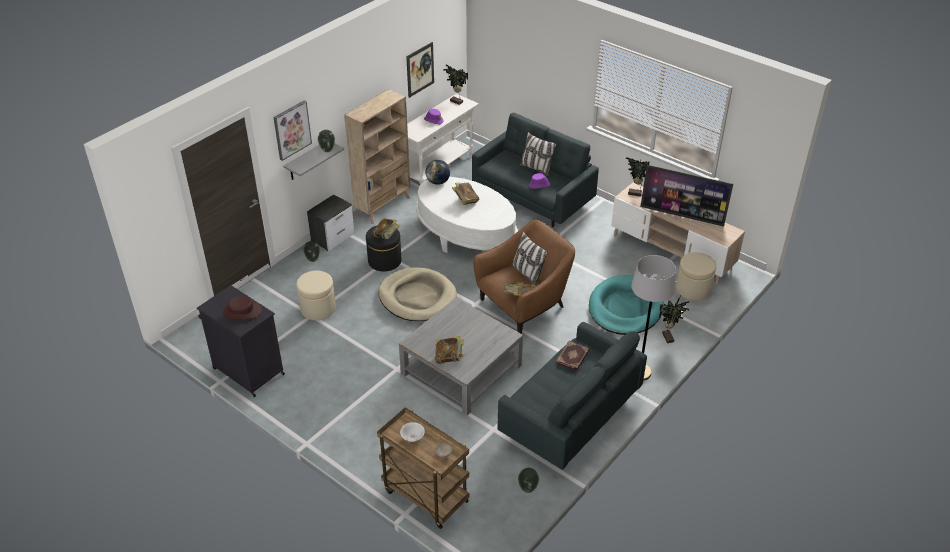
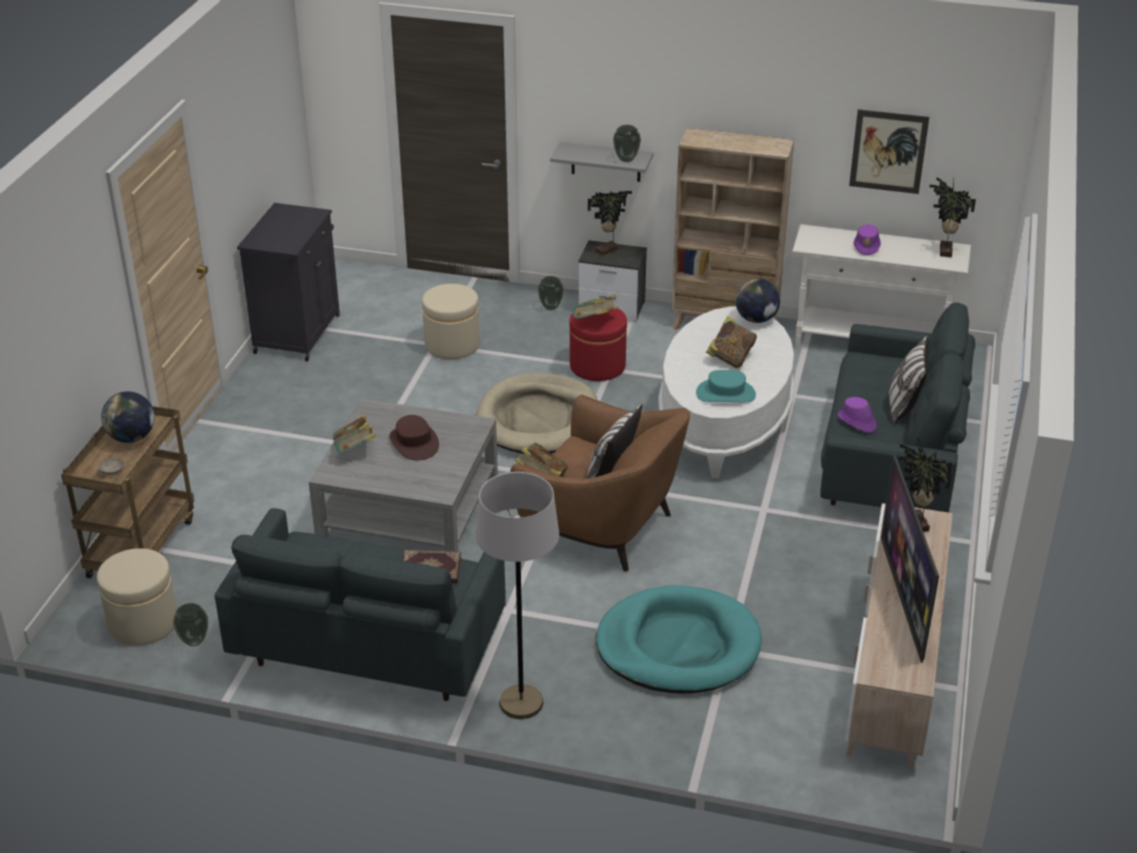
camera: 65 degrees right, 5 degrees down
brown hat [223,296,262,319] -> brown hat moved to [389,415,439,460]
picture [273,100,312,161] -> none
black ottoman [366,226,401,271] -> red ottoman [569,308,627,381]
white bowl [400,422,425,442] -> globe [101,391,155,443]
potted plant [659,296,689,343] -> potted plant moved to [588,191,632,256]
beige ottoman [676,252,716,301] -> beige ottoman moved to [97,548,177,646]
none -> turquoise hat [696,370,756,402]

